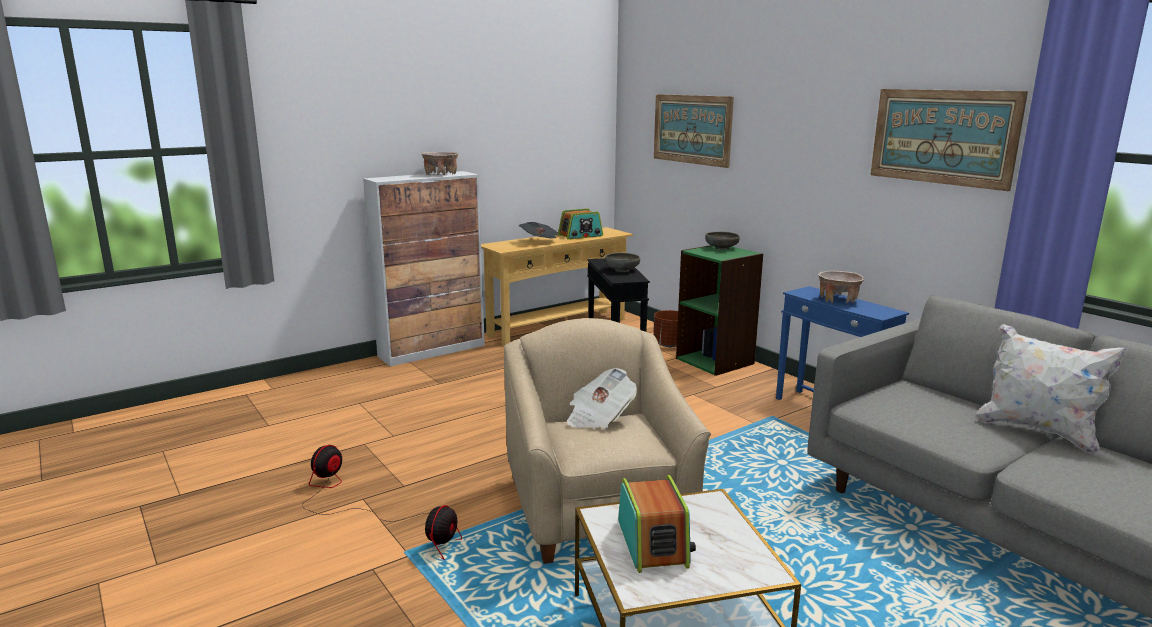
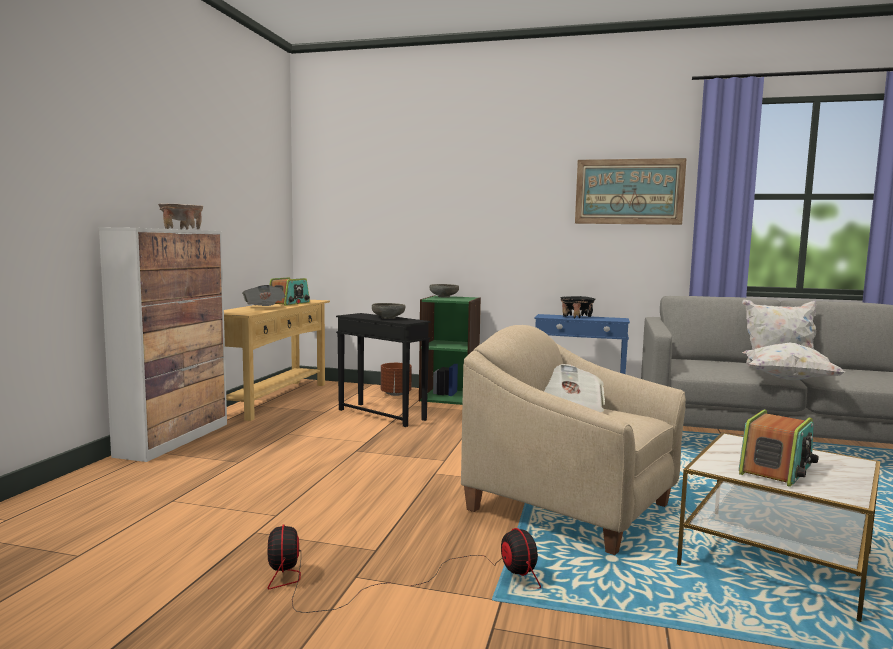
camera: 40 degrees left, 10 degrees down
radio [618,475,696,573] -> radio turned 90 degrees clockwise [739,409,819,487]
picture [654,94,734,168] -> none
beige bowl [818,271,864,303] -> black bowl [560,296,595,319]
none -> white pillow [742,343,845,380]

